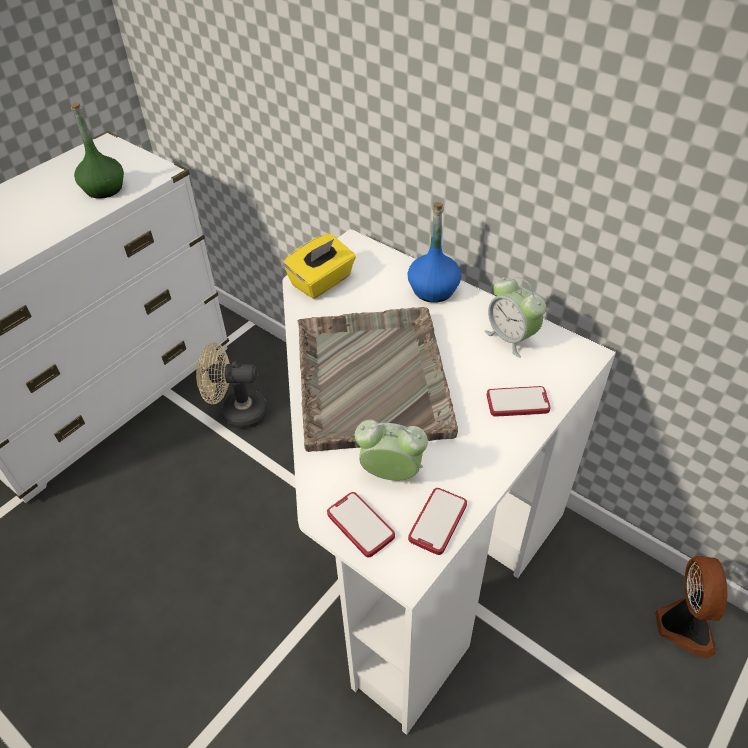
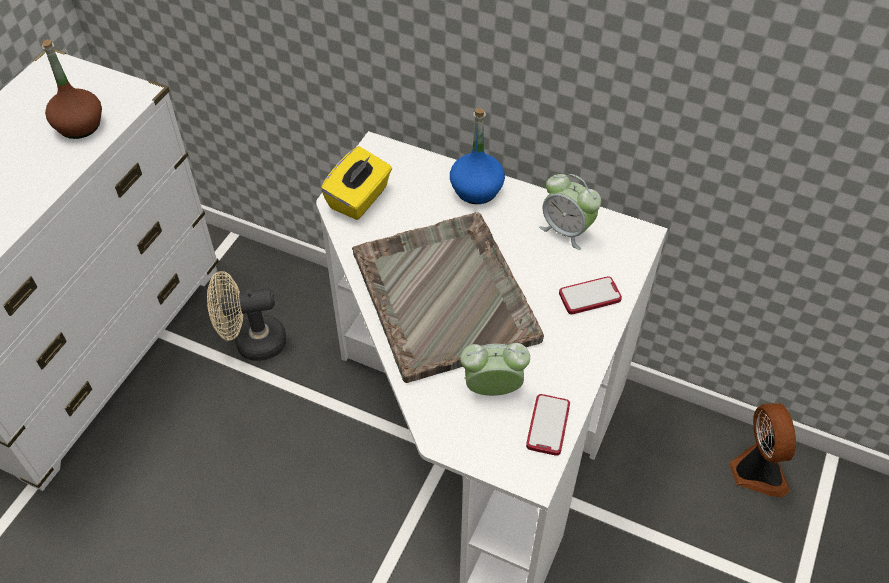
camera: 15 degrees left, 5 degrees up
green bottle [71,102,124,199] -> brown bottle [42,39,102,139]
phone [327,492,395,557] -> none

